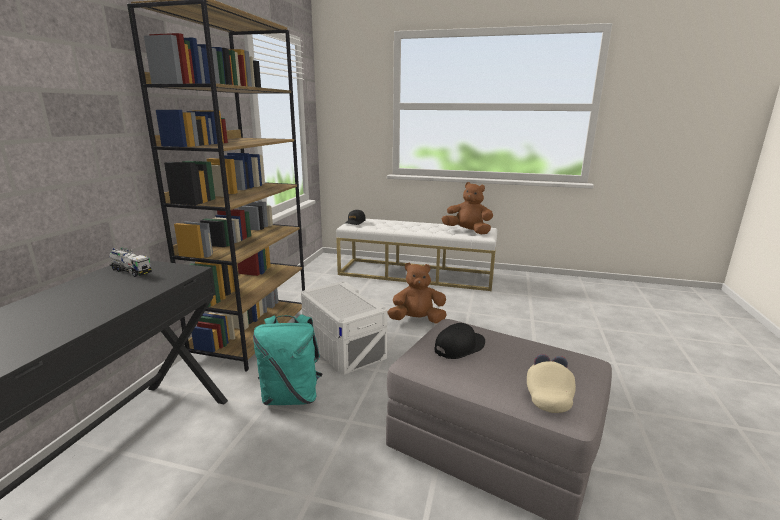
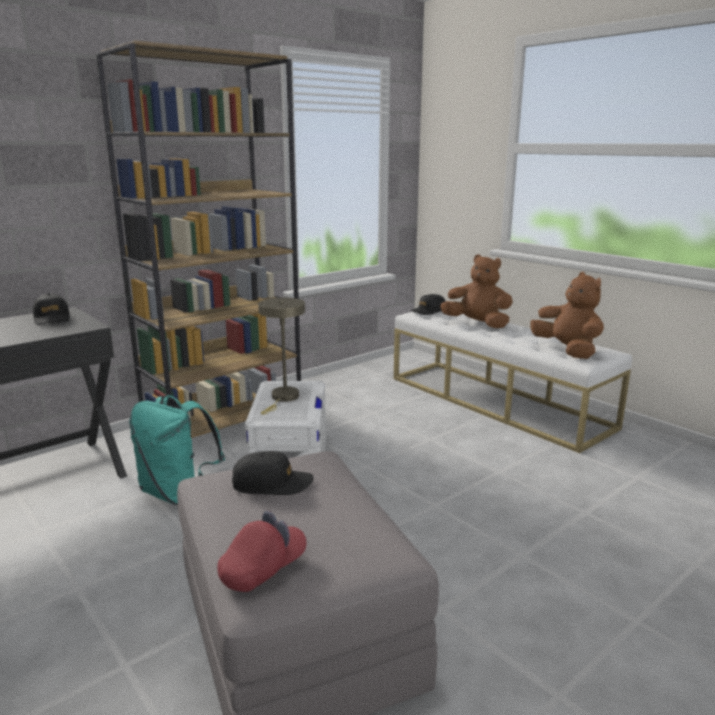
camera: 35 degrees right, 0 degrees up
toy truck [109,247,152,277] -> black cap [33,293,70,325]
brown plush toy [387,263,447,324] -> brown plush toy moved to [440,254,513,328]
beige cap [527,354,576,413] -> red cap [218,511,306,592]
none -> beige table lamp [258,298,305,414]

